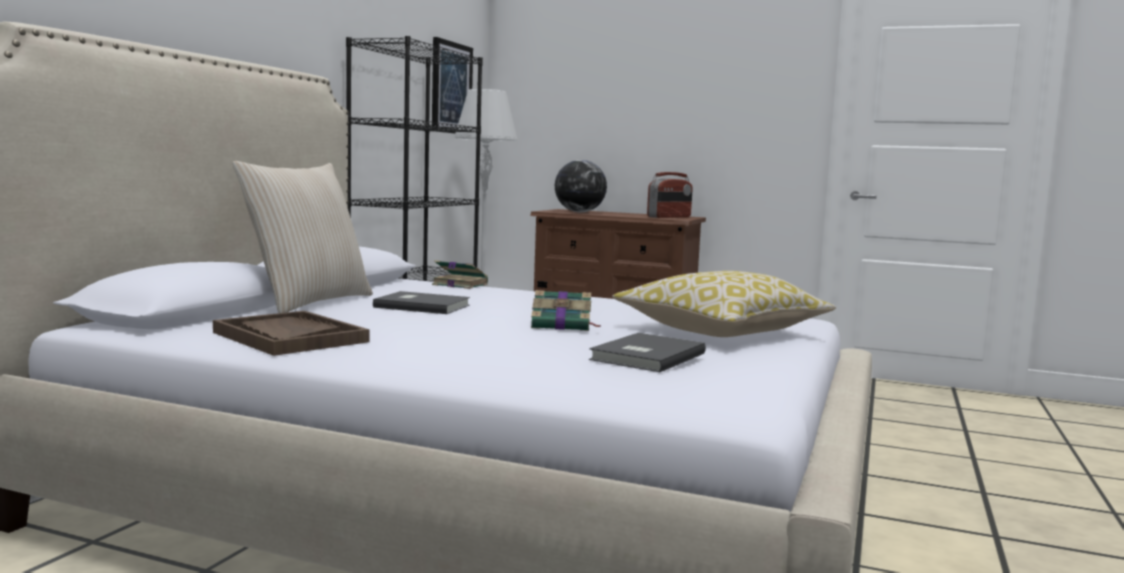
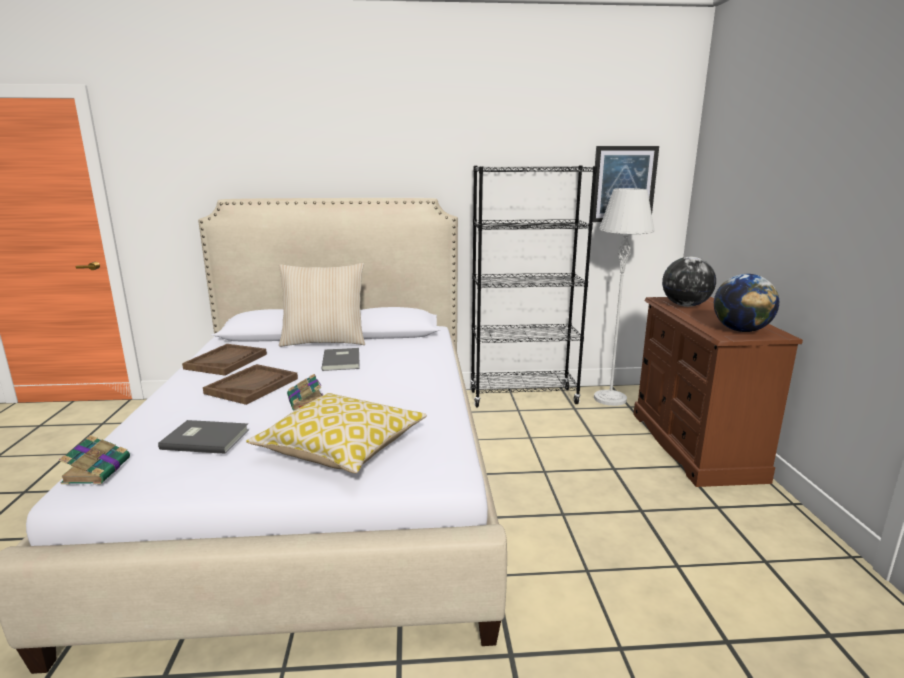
camera: 65 degrees right, 10 degrees up
book [432,260,488,289] -> book moved to [59,435,130,484]
radio [647,172,693,218] -> globe [714,274,779,332]
none -> brown tray [203,364,298,405]

